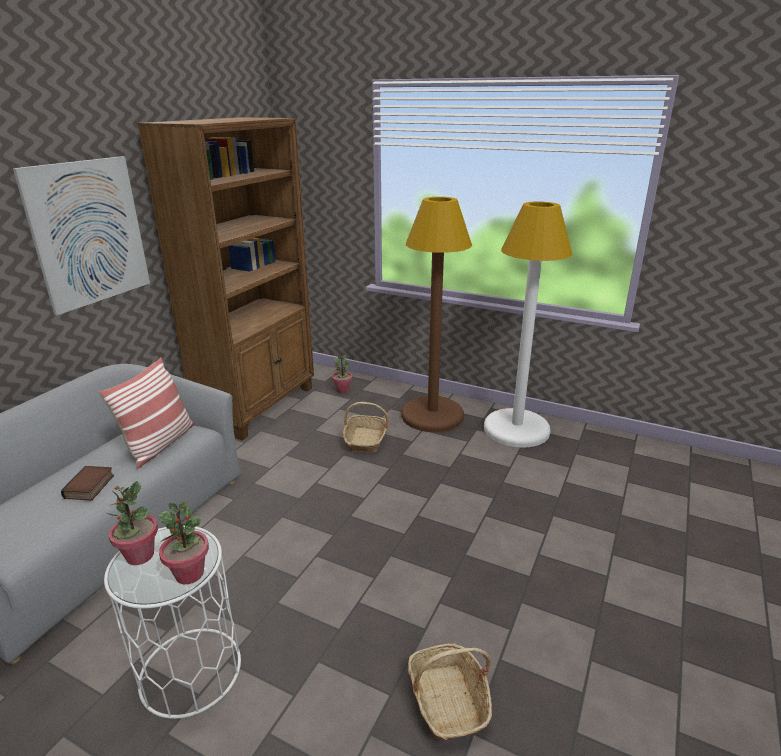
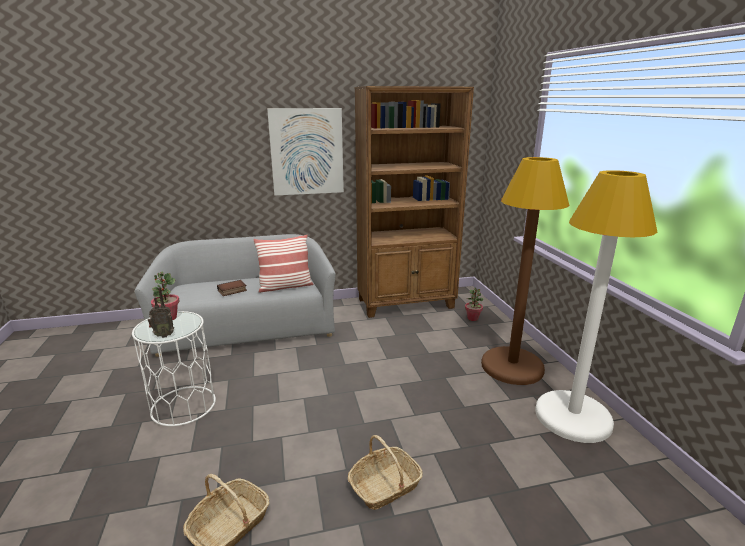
camera: 50 degrees right, 5 degrees down
potted plant [159,502,209,584] -> radio [148,288,174,338]
basket [343,402,389,453] -> basket moved to [348,435,423,510]

